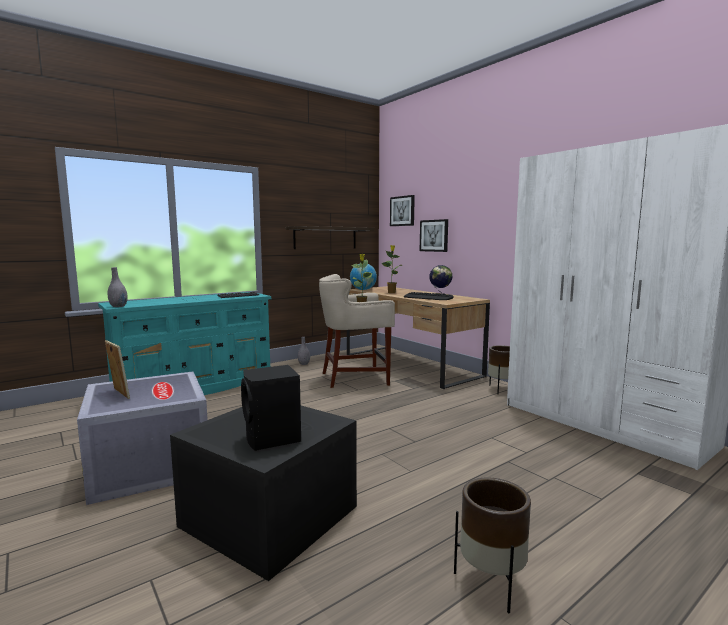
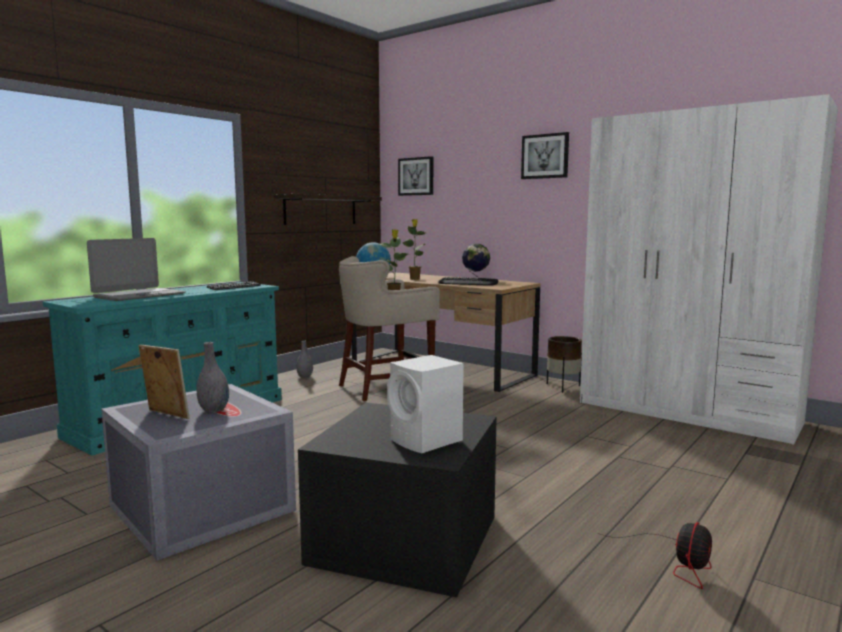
camera: 15 degrees left, 0 degrees up
grey vase [108,267,128,307] -> grey vase moved to [196,342,229,413]
black speaker [241,365,301,451] -> white speaker [387,355,464,453]
picture [420,219,448,252] -> picture moved to [521,132,569,179]
brown planter [454,478,531,613] -> fan [597,522,712,589]
none -> laptop [87,238,186,301]

